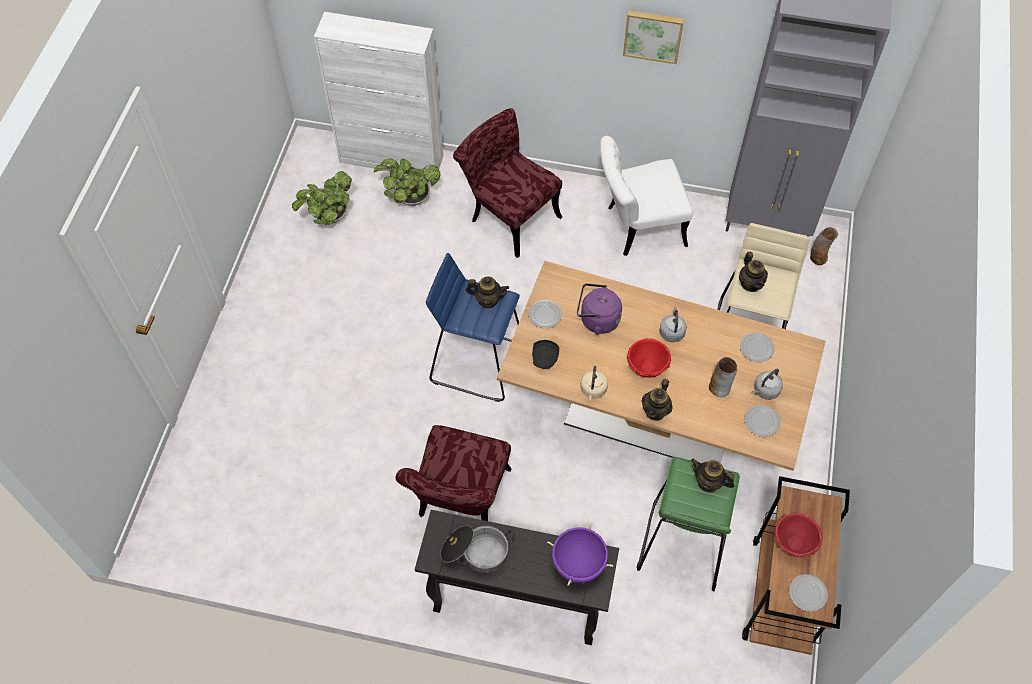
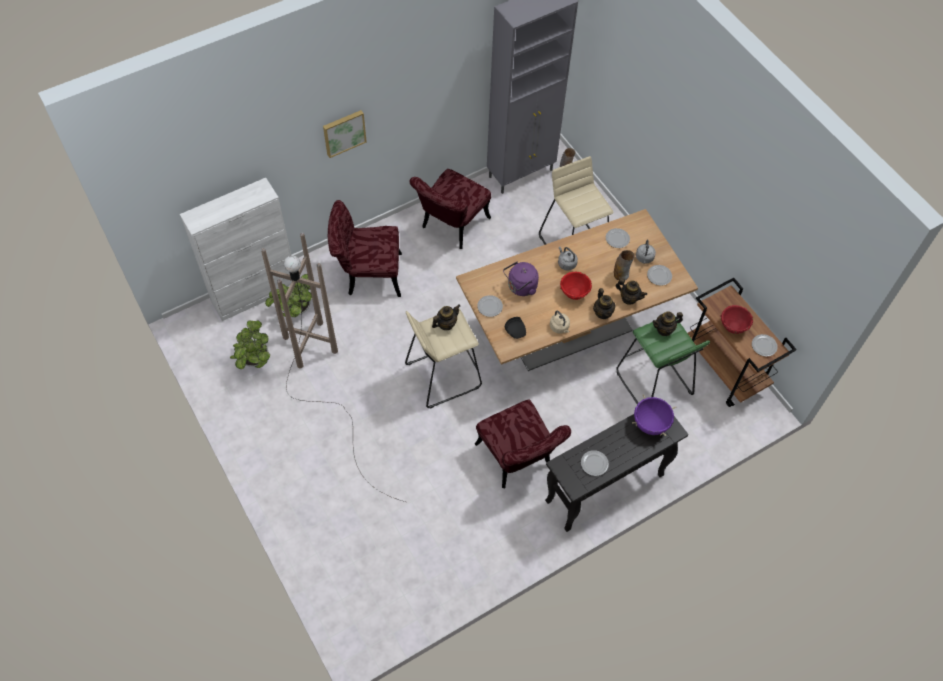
camera: 45 degrees left, 0 degrees up
blue stool [426,253,520,402] -> beige stool [405,308,482,409]
cooking pot [440,526,515,574] -> plate [581,450,609,476]
white chair [600,136,693,256] -> red chair [409,169,491,249]
picture [623,10,684,64] -> picture moved to [323,110,367,158]
teapot [739,252,768,292] -> teapot moved to [616,278,647,305]
none -> brown floor lamp [261,233,405,502]

